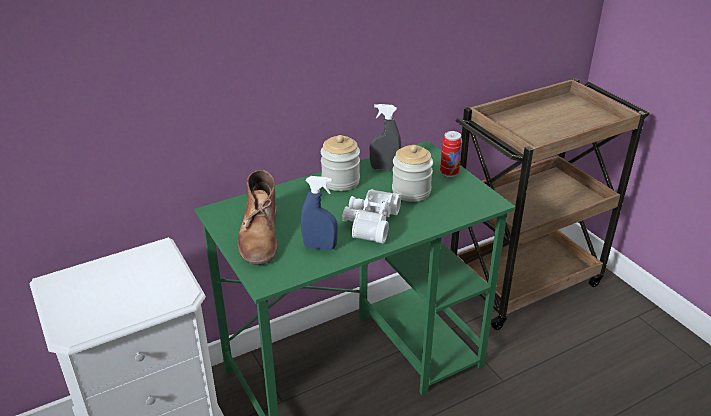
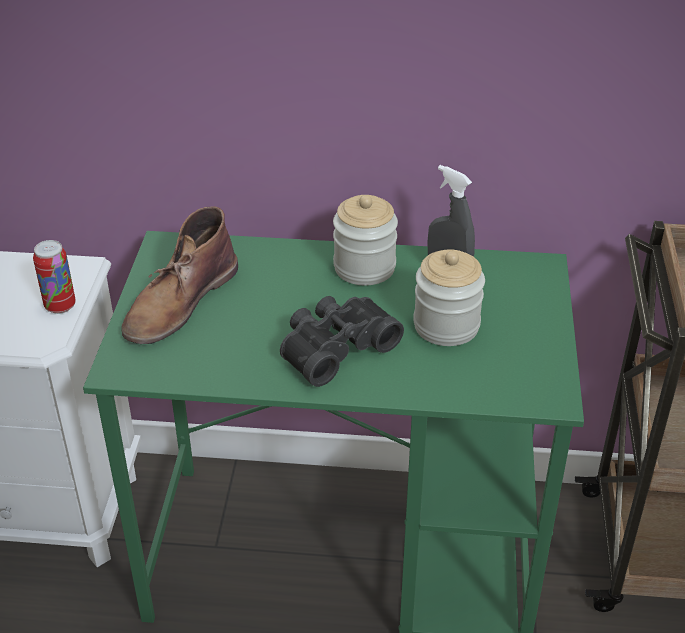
camera: 35 degrees right, 5 degrees up
blue spray bottle [301,176,338,250] -> none
white binoculars [343,189,401,244] -> black binoculars [280,296,404,387]
can [440,131,462,177] -> can moved to [33,240,76,314]

